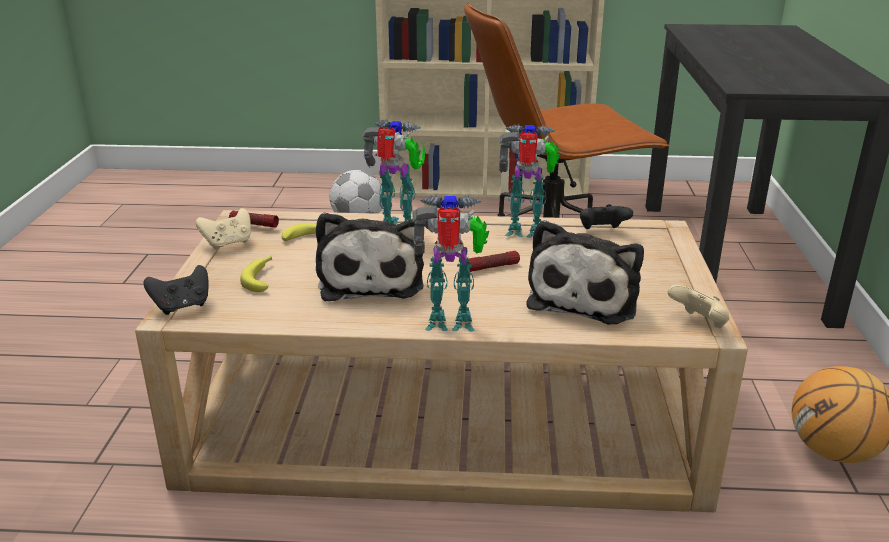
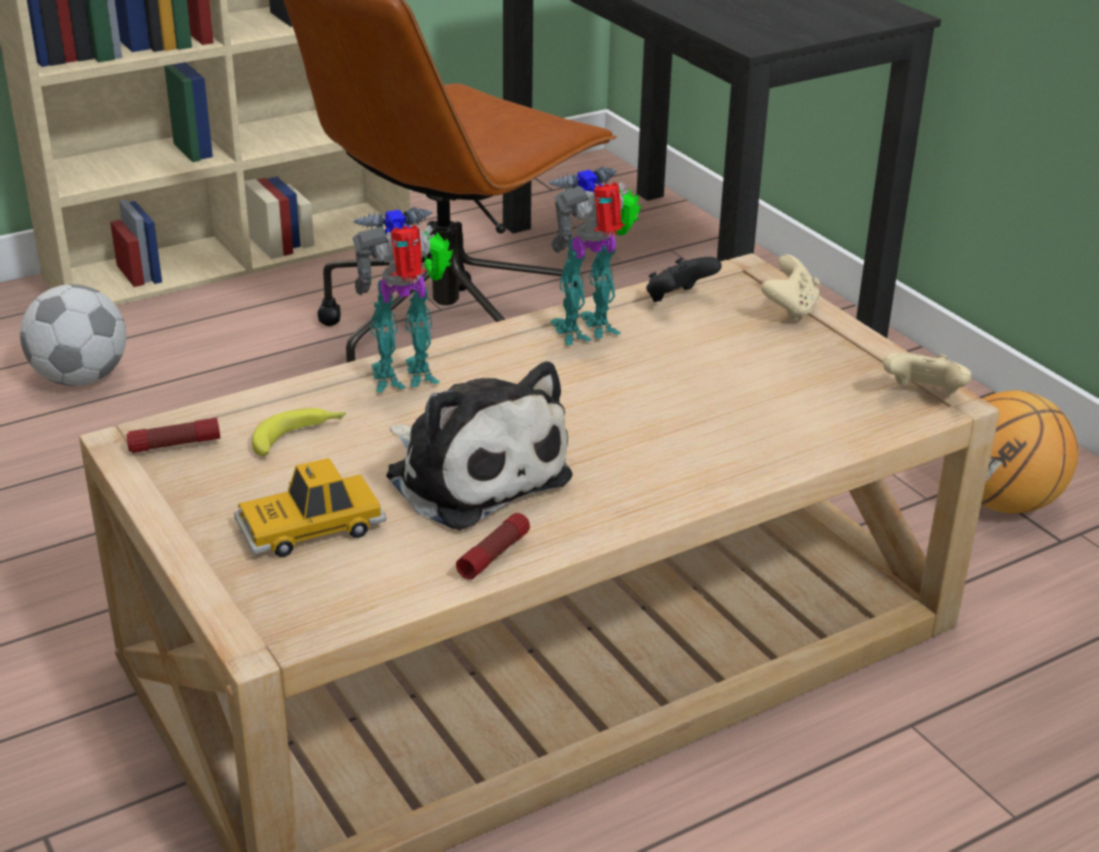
camera: 35 degrees left, 5 degrees up
black game controller [143,265,208,315] -> none
beige game controller [195,208,251,250] -> beige game controller moved to [761,255,820,321]
banana [240,255,272,292] -> toy car [234,458,387,557]
toy robot [412,195,489,332] -> none
flashlight [468,251,520,272] -> flashlight moved to [456,513,530,580]
plush toy [526,220,644,324] -> none

